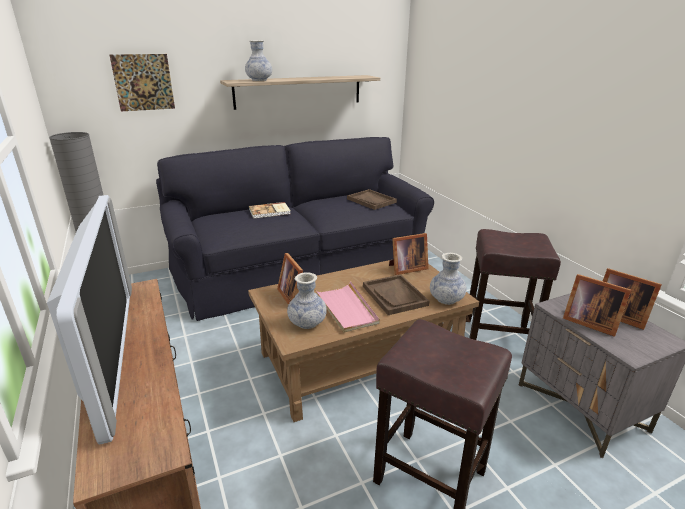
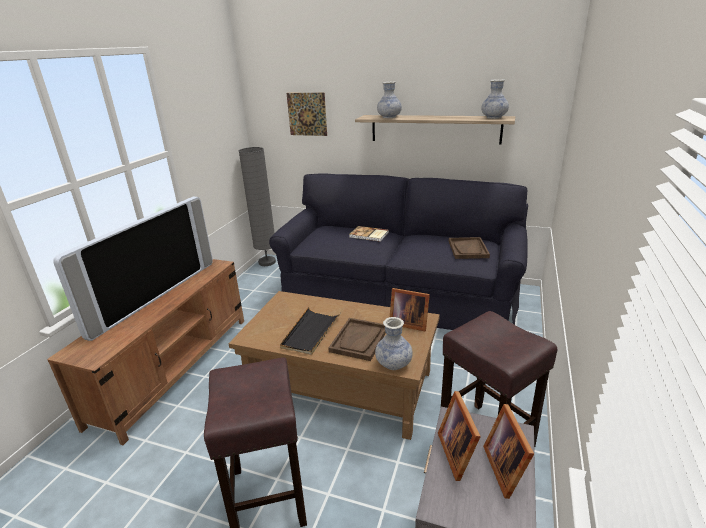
camera: 45 degrees right, 0 degrees up
picture frame [277,253,303,305] -> none
vase [287,272,327,329] -> vase moved to [481,79,509,119]
pink tray [314,281,380,333] -> black tray [280,307,341,355]

